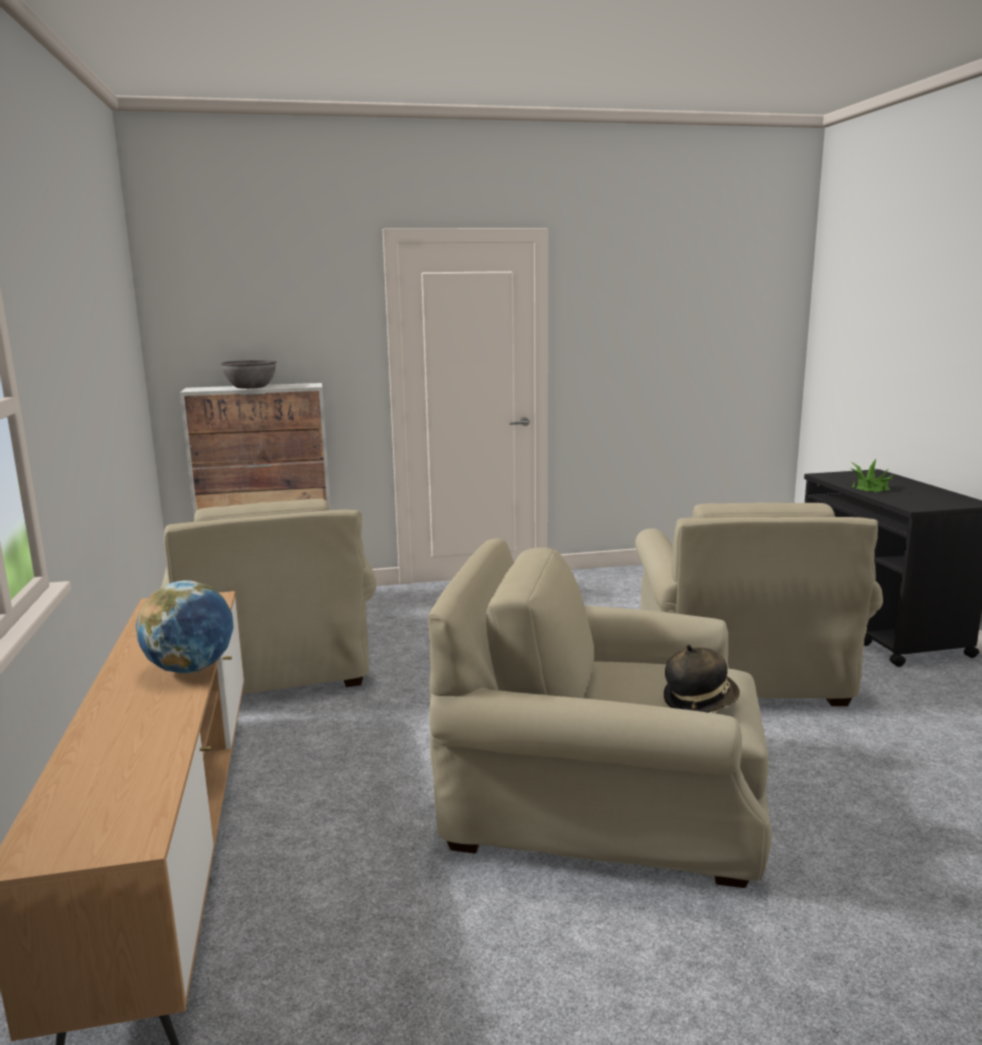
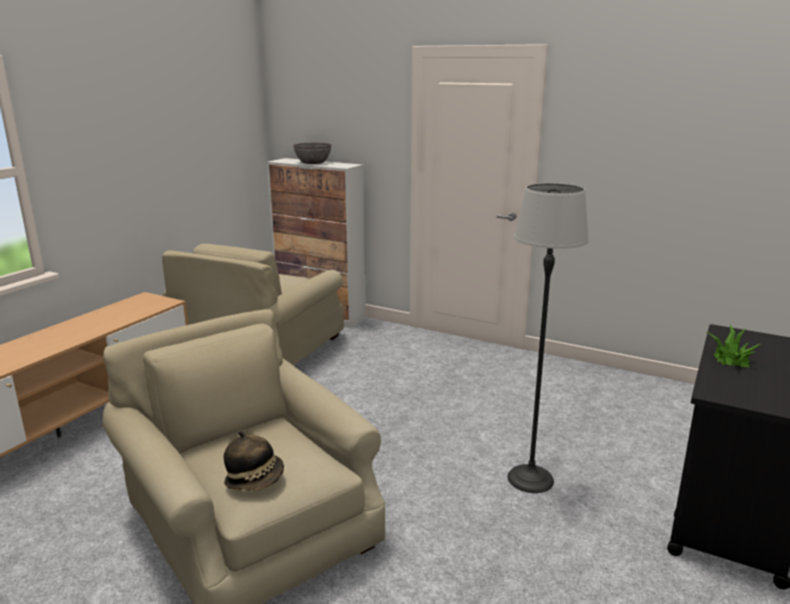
camera: 40 degrees right, 5 degrees up
globe [136,580,234,673] -> none
beige armchair [635,502,883,706] -> floor lamp [507,183,589,493]

